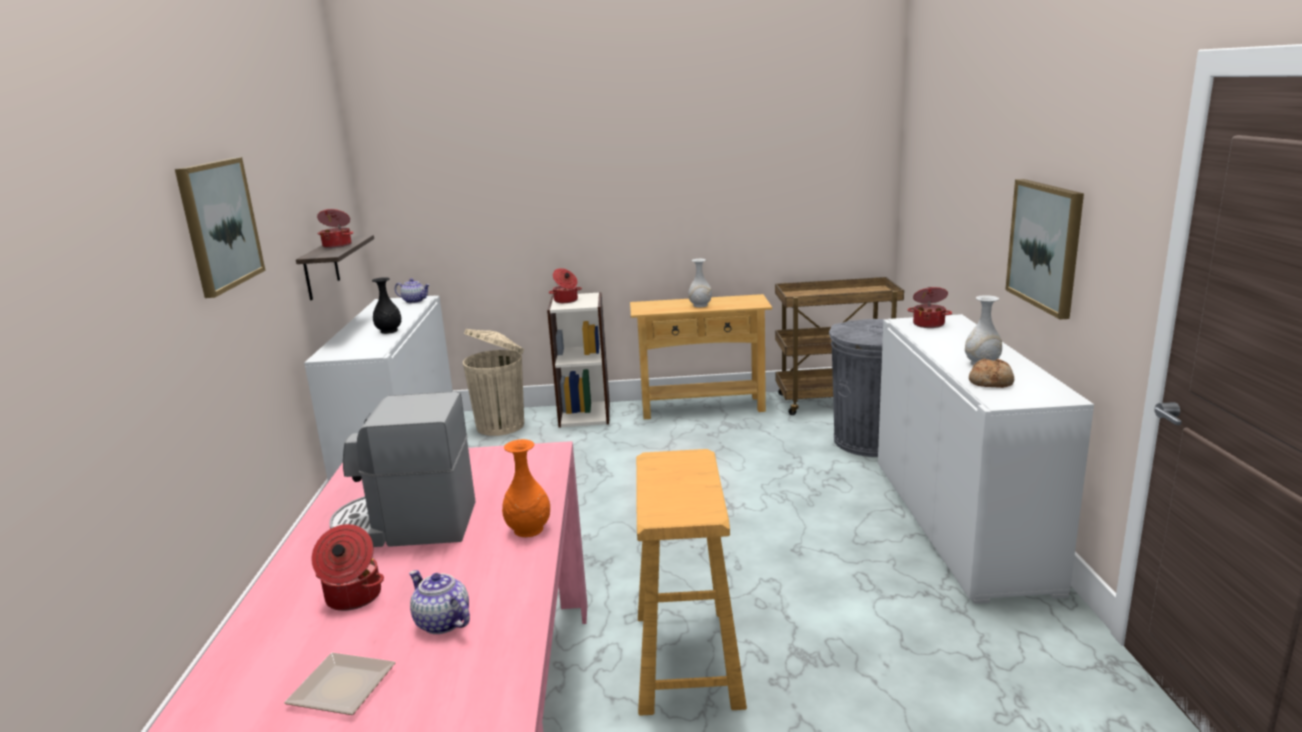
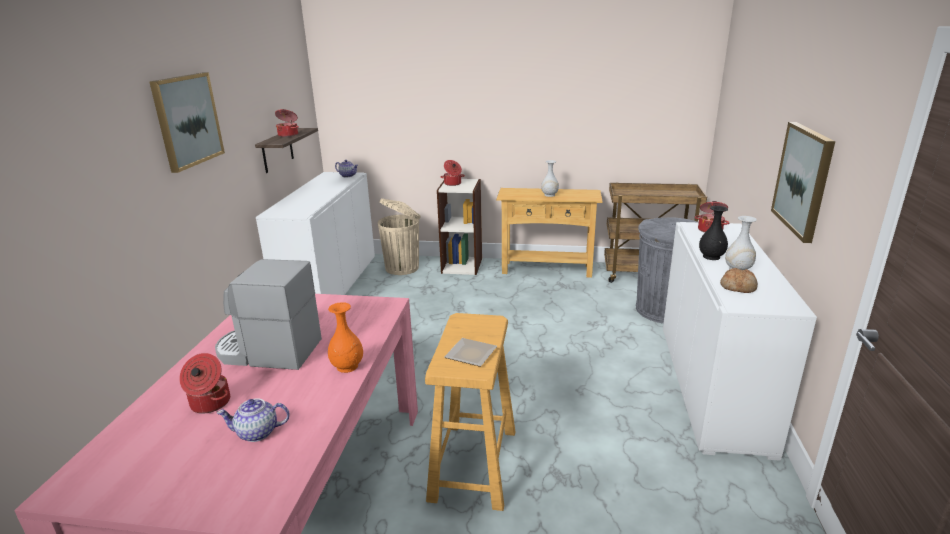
camera: 10 degrees right, 5 degrees up
plate [284,653,396,715] -> plate moved to [444,338,497,367]
black vase [372,277,402,334] -> black vase moved to [699,206,728,260]
teapot [409,570,470,634] -> teapot turned 60 degrees counterclockwise [217,398,289,442]

